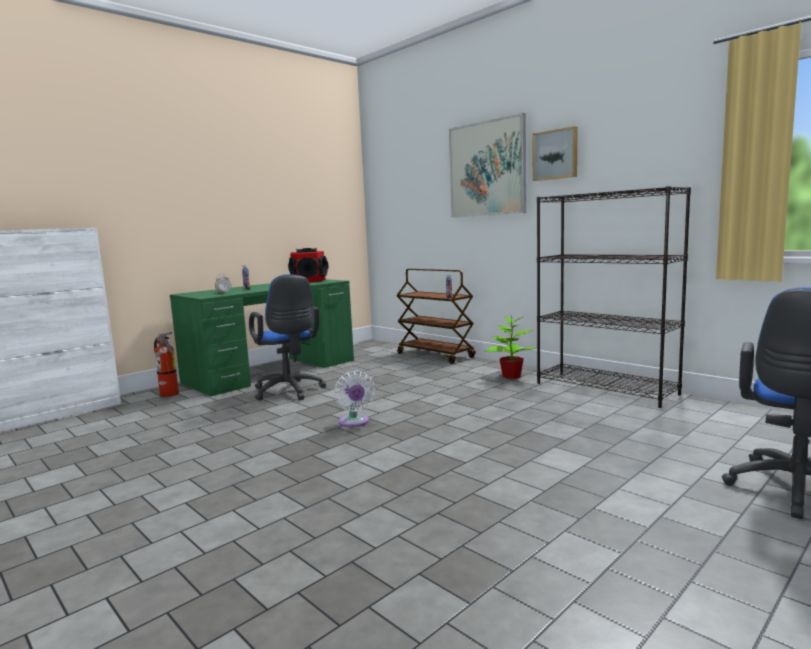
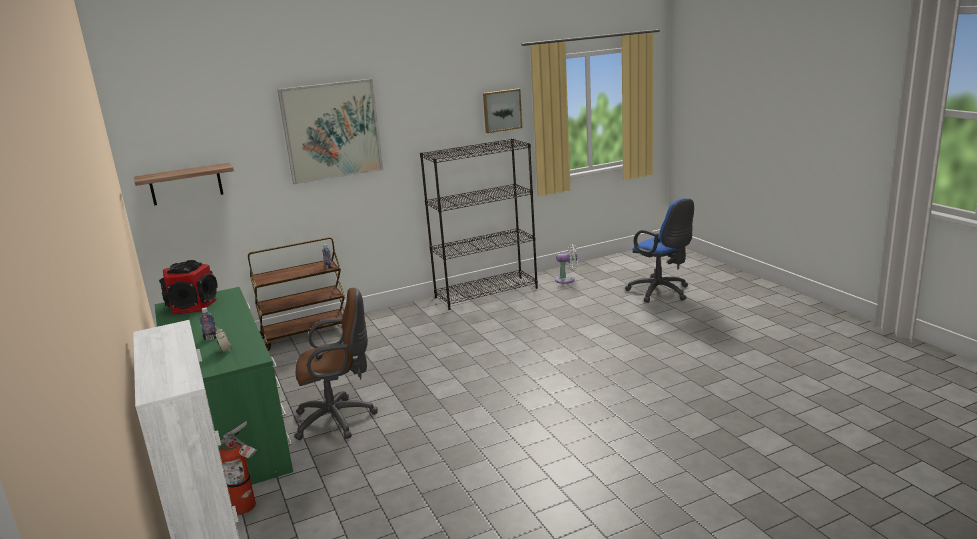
camera: 70 degrees left, 10 degrees up
blue office chair [249,274,326,401] -> brown office chair [294,288,378,440]
white fan [334,371,375,427] -> white fan moved to [555,244,578,284]
potted plant [484,315,535,379] -> none
picture [533,126,578,181] -> picture moved to [483,89,522,133]
none -> shelf [134,163,234,205]

